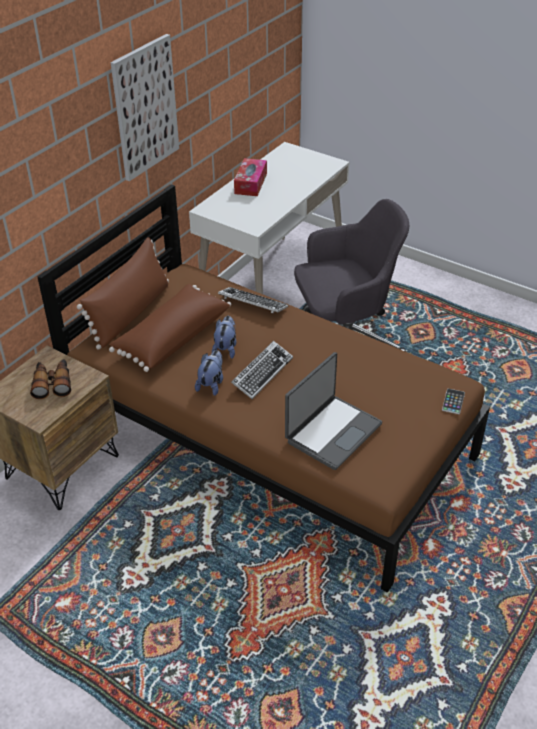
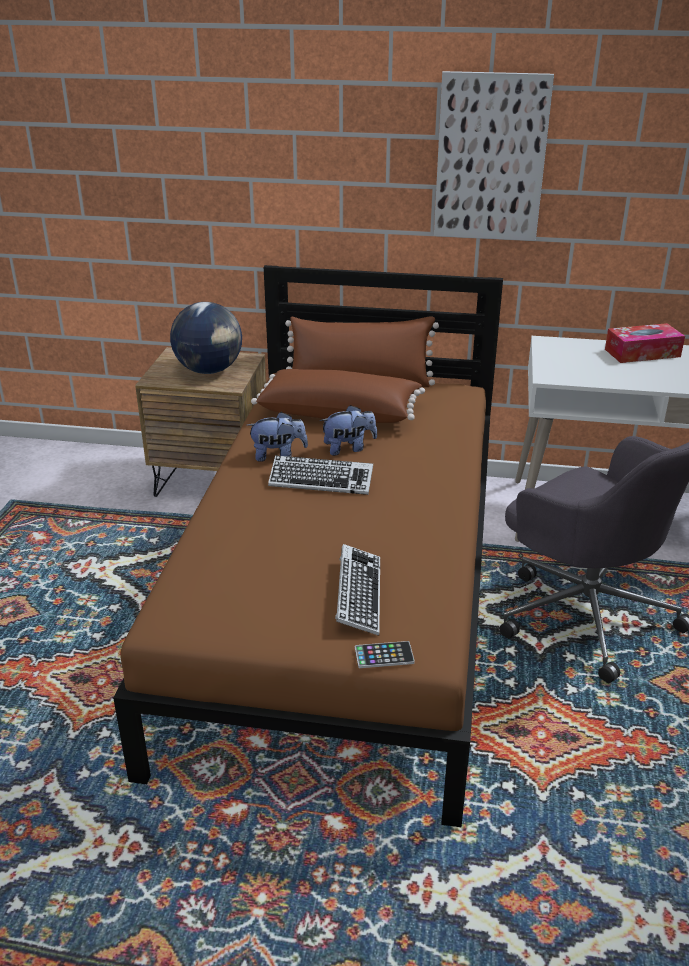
camera: 65 degrees right, 10 degrees down
binoculars [30,359,71,399] -> globe [170,302,242,374]
keyboard [218,287,288,313] -> keyboard moved to [335,544,380,636]
laptop [285,352,382,470] -> none

